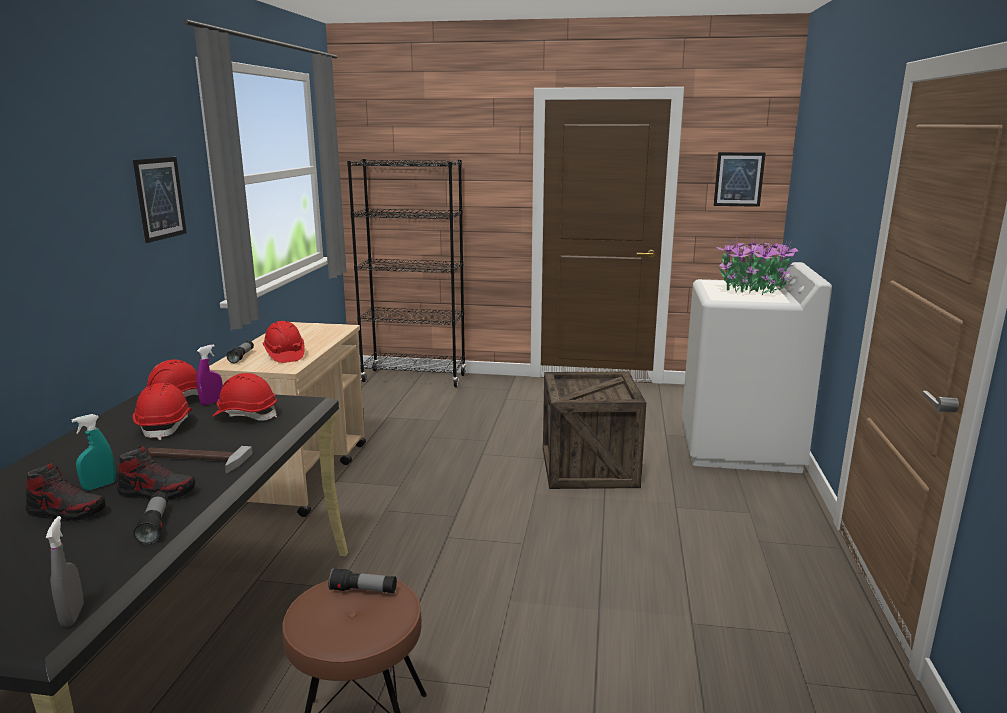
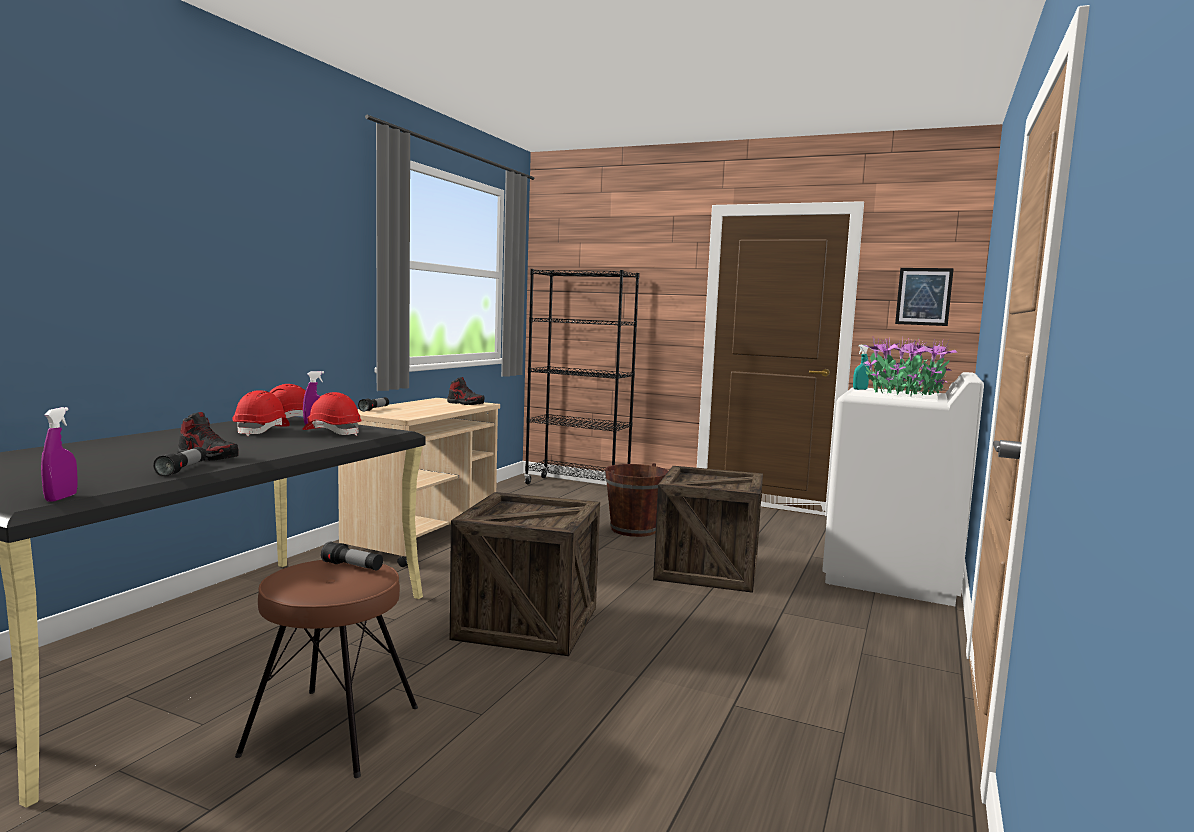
camera: 15 degrees right, 10 degrees down
shoe [26,462,106,521] -> shoe moved to [447,377,485,405]
grey spray bottle [46,516,84,627] -> purple spray bottle [41,407,78,502]
turquoise spray bottle [72,414,116,490] -> turquoise spray bottle moved to [853,345,869,390]
picture [133,157,187,243] -> none
hammer [147,446,253,473] -> none
red hard hat [263,321,305,363] -> none
none -> crate [450,492,600,656]
none -> brown bucket [605,463,668,537]

